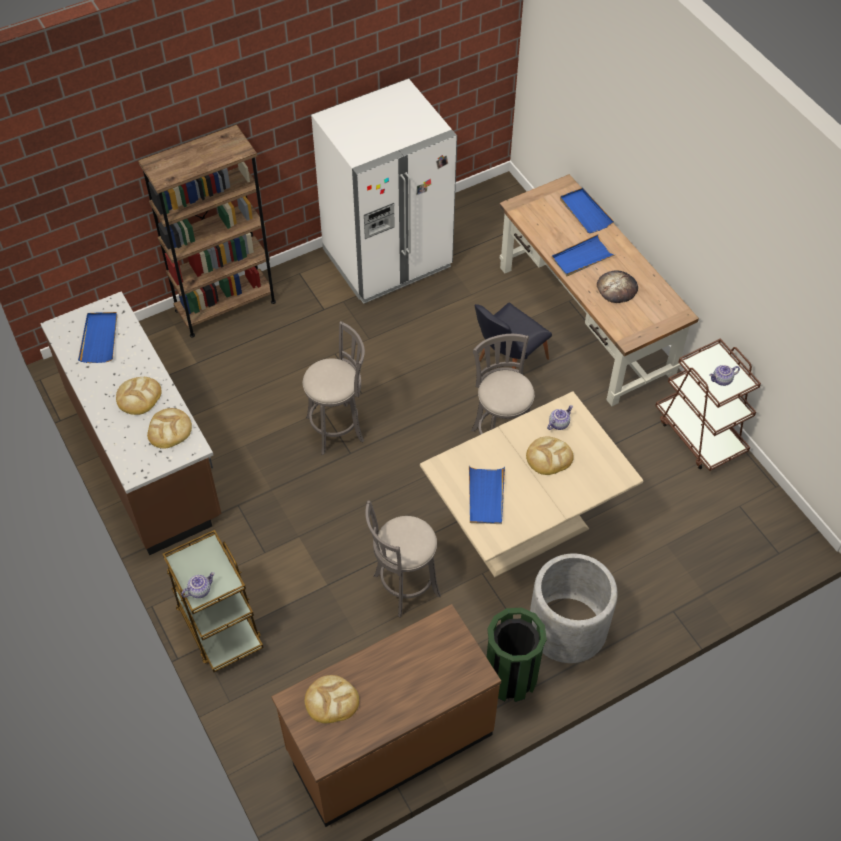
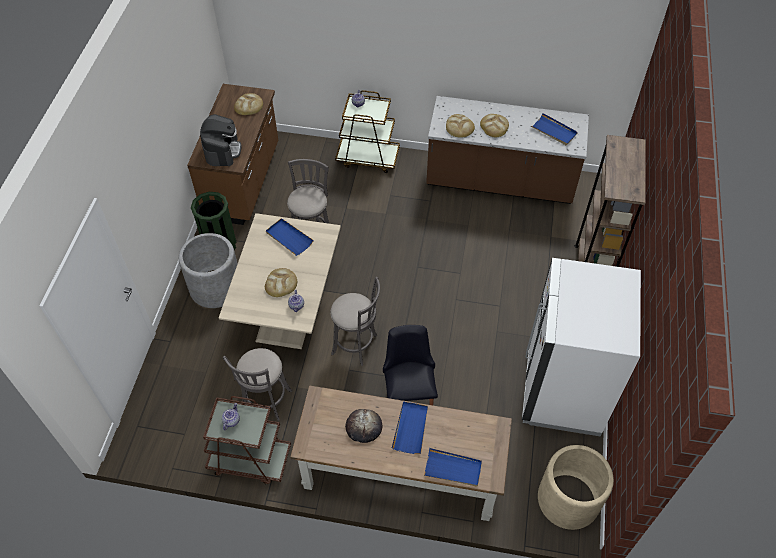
camera: 130 degrees right, 0 degrees up
grey stool [303,321,365,455] -> grey stool moved to [223,348,292,421]
none -> coffee machine [200,114,242,166]
none -> beige planter [538,445,614,530]

